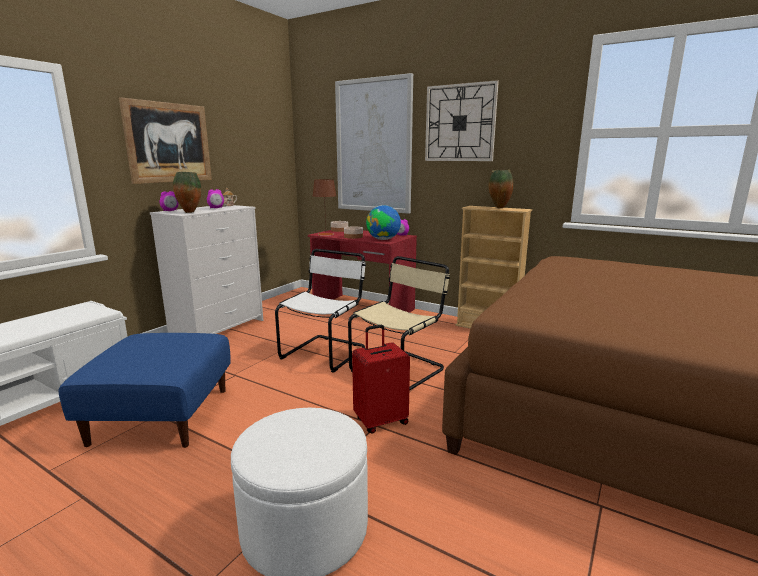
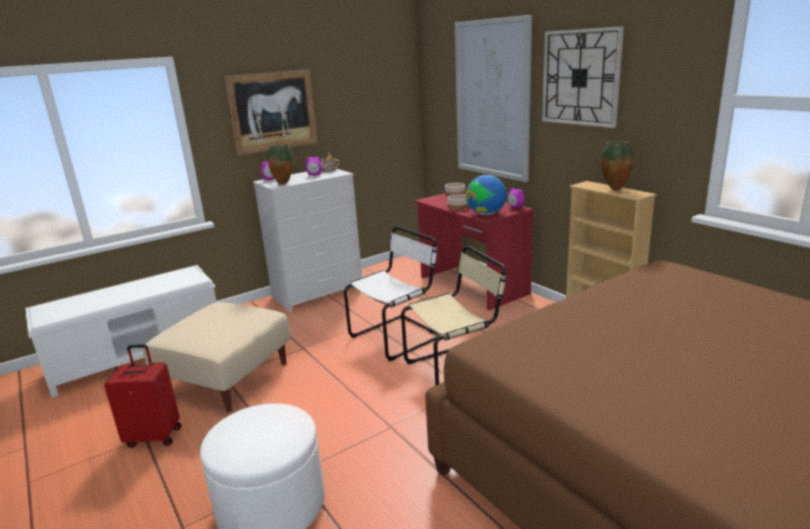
camera: 25 degrees right, 5 degrees up
blue ottoman [58,333,230,448] -> beige ottoman [143,302,290,412]
brown table lamp [313,179,336,236] -> none
red suitcase [352,325,410,434] -> red suitcase moved to [104,344,181,448]

